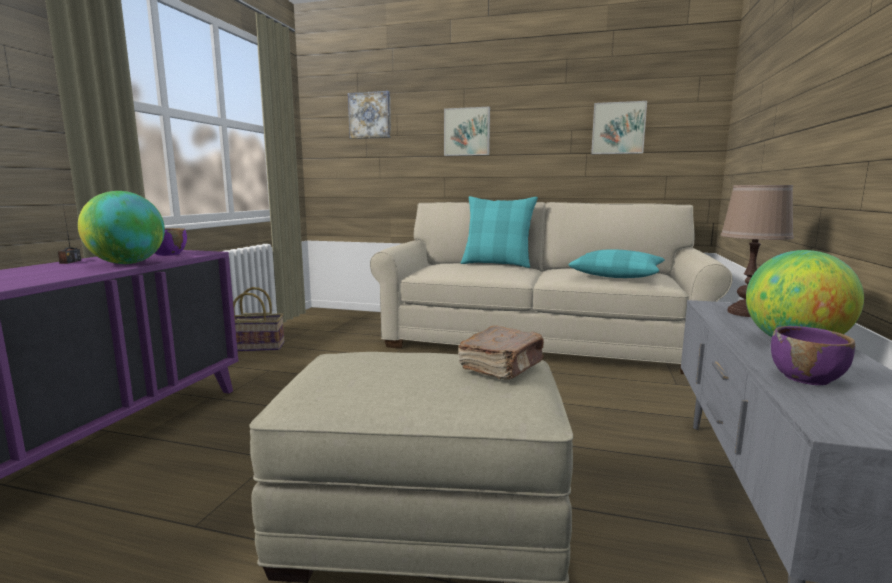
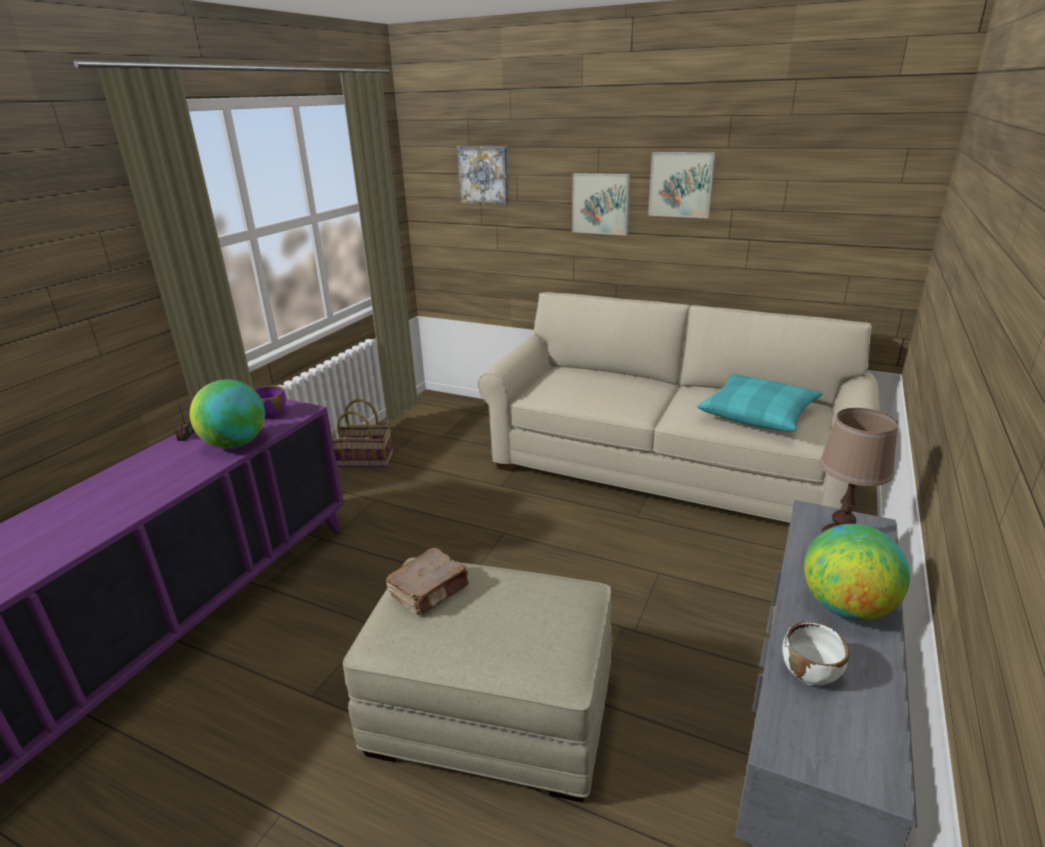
camera: 10 degrees right, 15 degrees up
brown book [458,326,544,379] -> brown book moved to [386,548,469,615]
turquoise pillow [461,196,538,268] -> none
picture [591,101,647,154] -> picture moved to [648,152,715,218]
purple bowl [771,326,855,385] -> white bowl [782,622,849,686]

